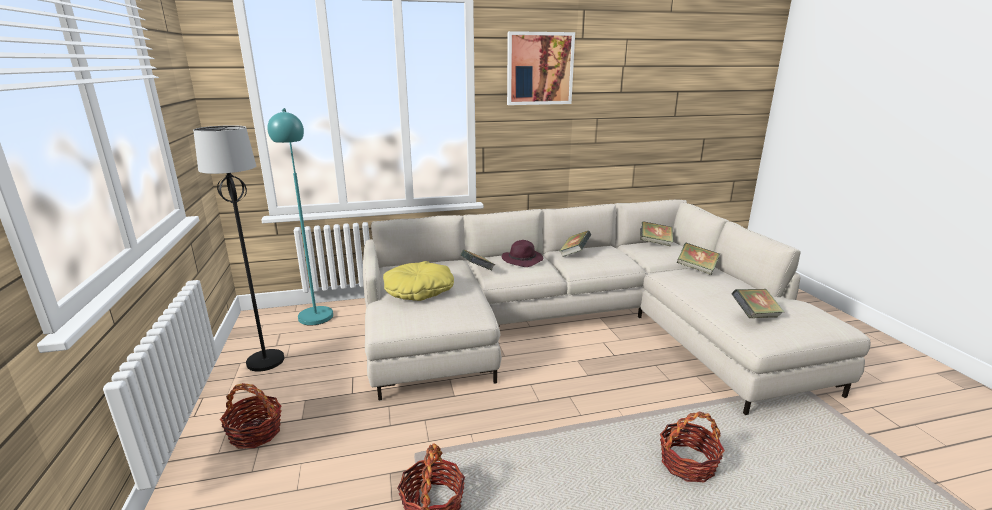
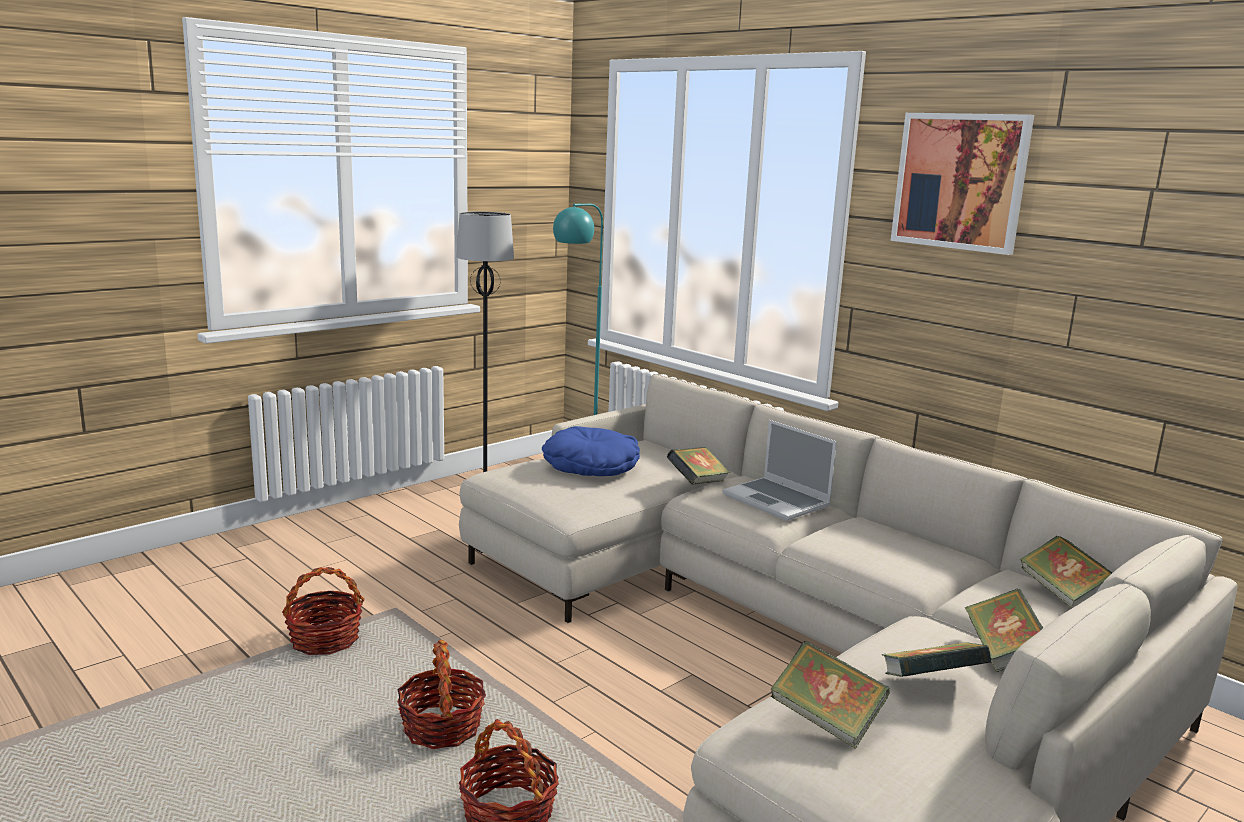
camera: 60 degrees right, 5 degrees down
basket [220,383,282,449] -> basket moved to [397,640,486,749]
yellow pillow [383,261,454,301] -> blue pillow [542,426,640,476]
purple hat [502,240,544,267] -> laptop [723,420,837,521]
book [560,231,591,257] -> book moved to [881,642,991,677]

